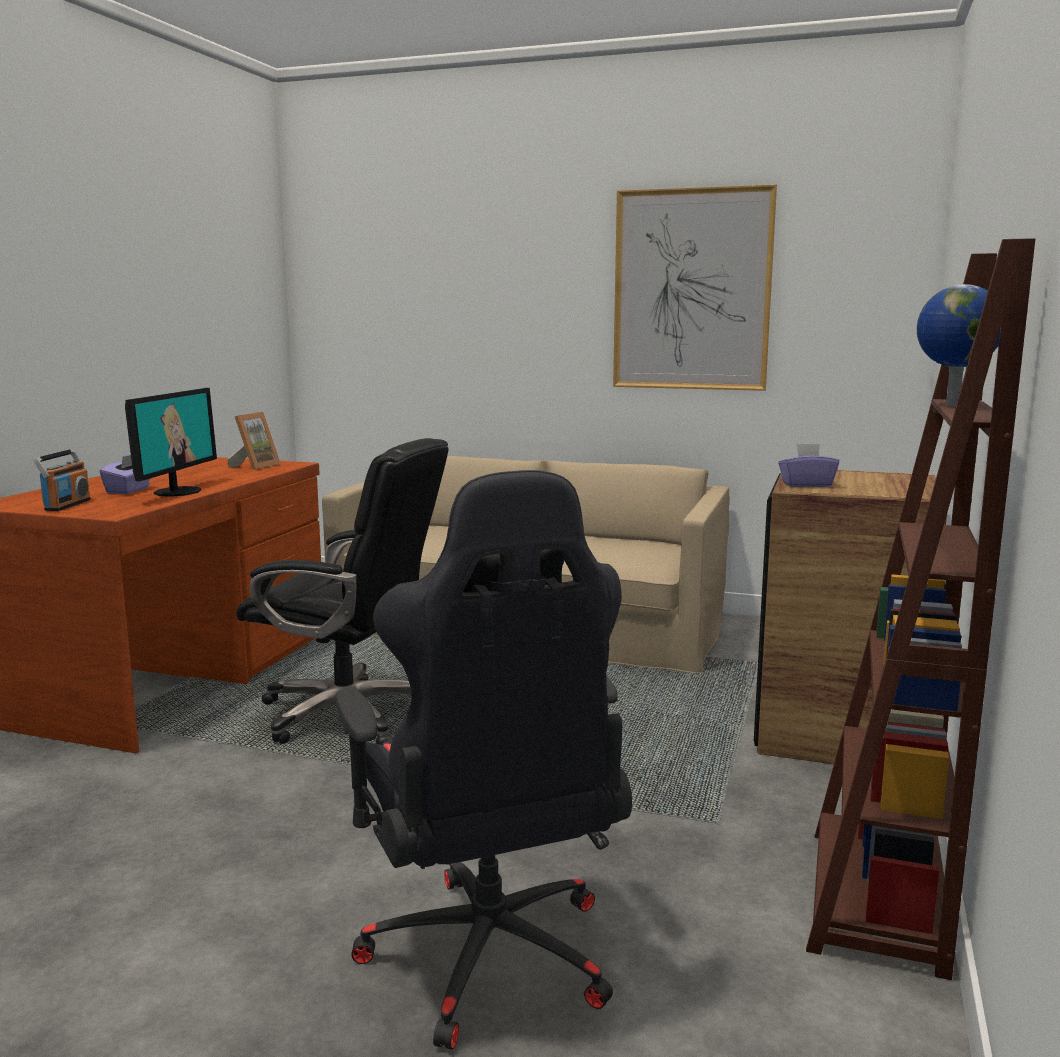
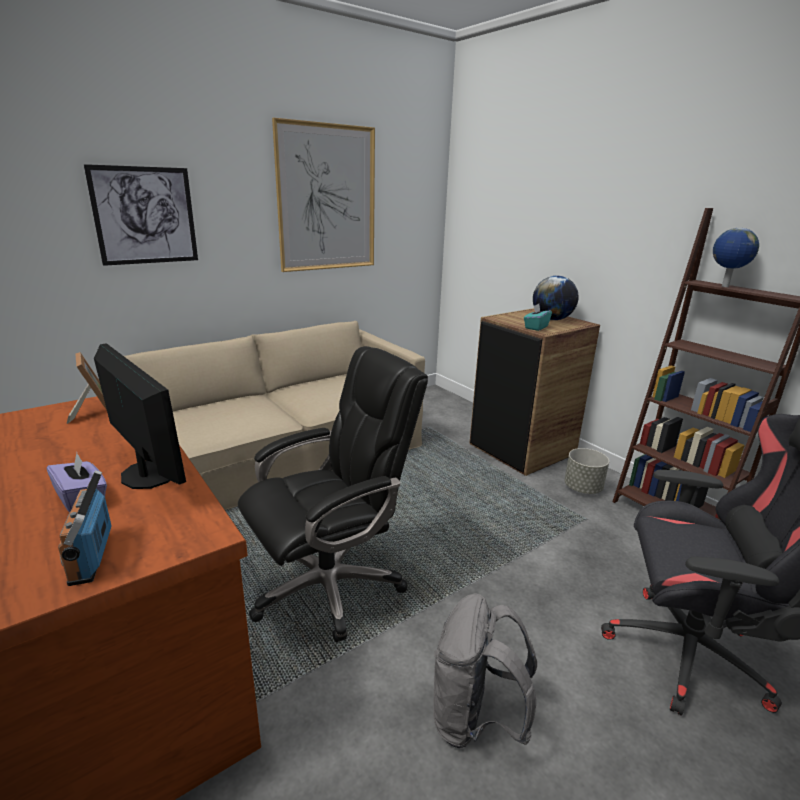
camera: 55 degrees left, 10 degrees up
radio [33,449,91,511] -> radio turned 150 degrees counterclockwise [58,470,111,586]
purple tissue box [778,443,839,487] -> turquoise tissue box [524,304,552,331]
none -> picture [84,164,198,266]
none -> grey backpack [433,593,537,748]
none -> globe [533,276,579,320]
none -> grey planter [564,448,609,494]

